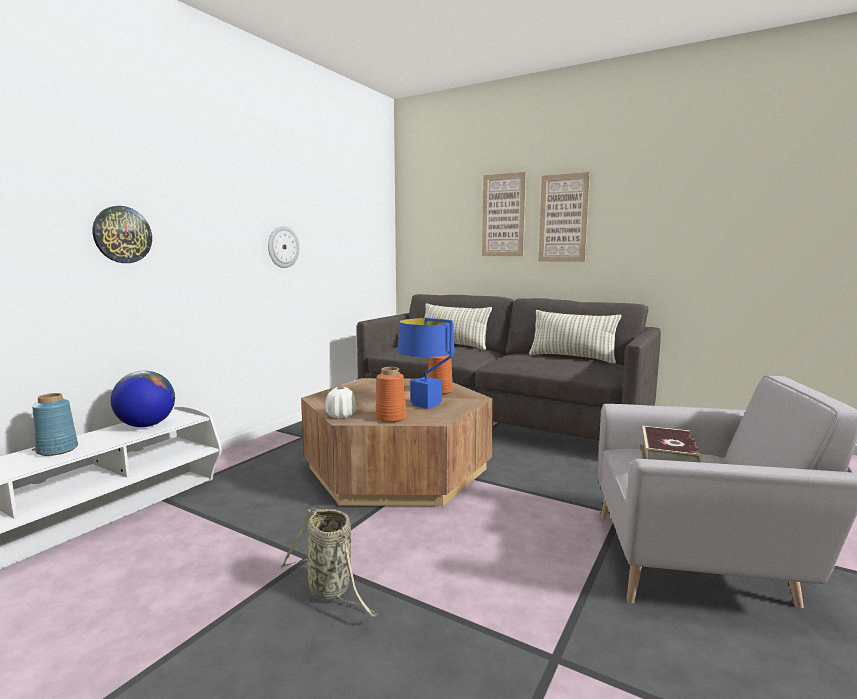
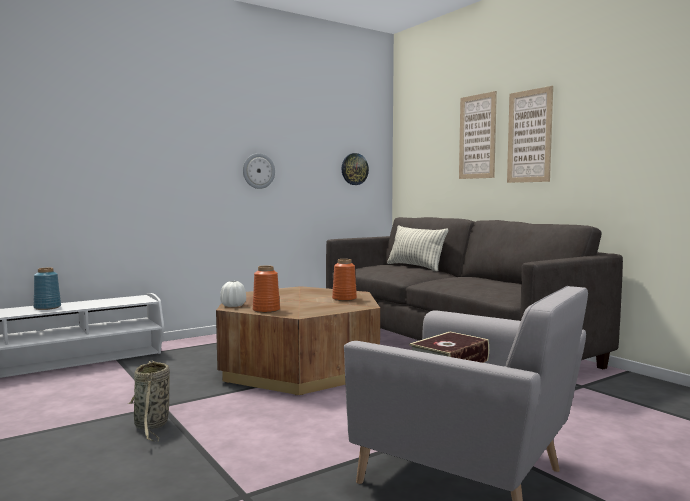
camera: 25 degrees right, 5 degrees down
wall clock [93,206,152,263] -> wall clock moved to [341,153,369,185]
globe [110,371,175,427] -> none
blue table lamp [398,318,455,409] -> none
pillow [529,310,621,363] -> none

